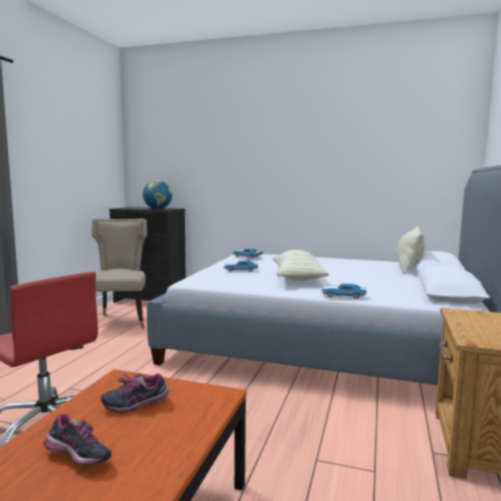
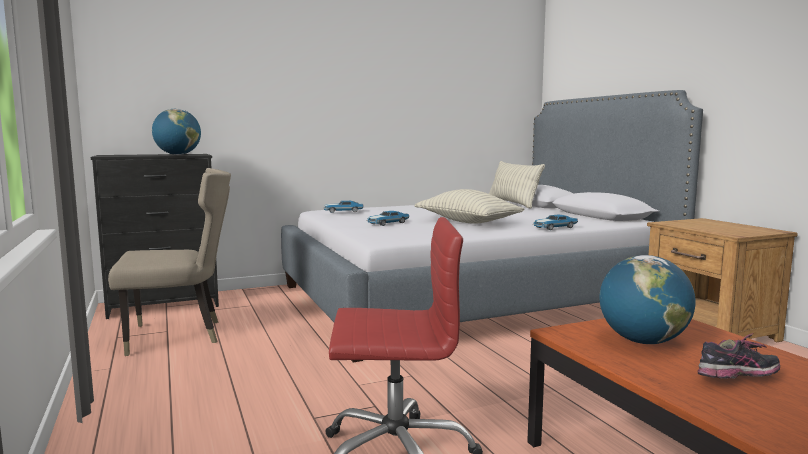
camera: 40 degrees left, 0 degrees up
beige chair [92,219,147,329] -> beige chair turned 120 degrees clockwise [108,168,231,356]
shoe [101,373,169,413] -> globe [600,255,696,344]

